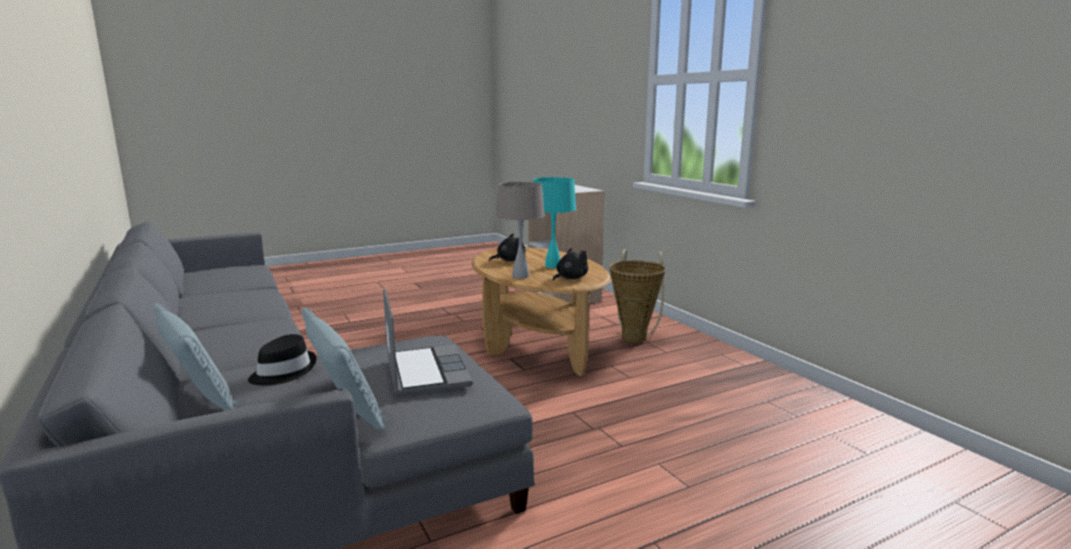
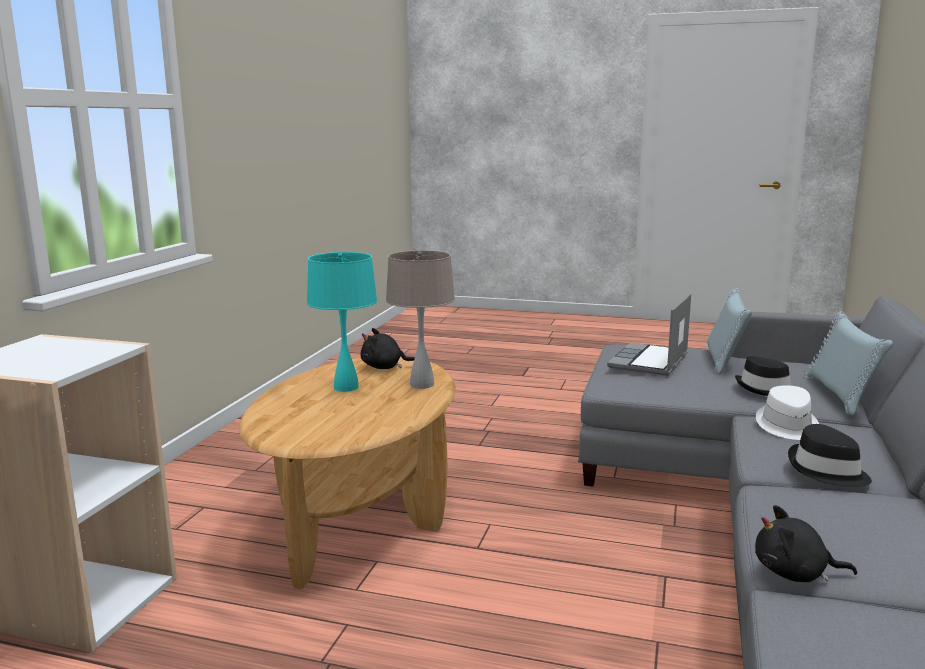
camera: 135 degrees left, 0 degrees up
black plush toy [489,234,526,262] -> black plush toy moved to [755,505,857,582]
basket [609,249,666,343] -> none
none -> white hat [756,385,819,440]
none -> black hat [788,424,872,487]

